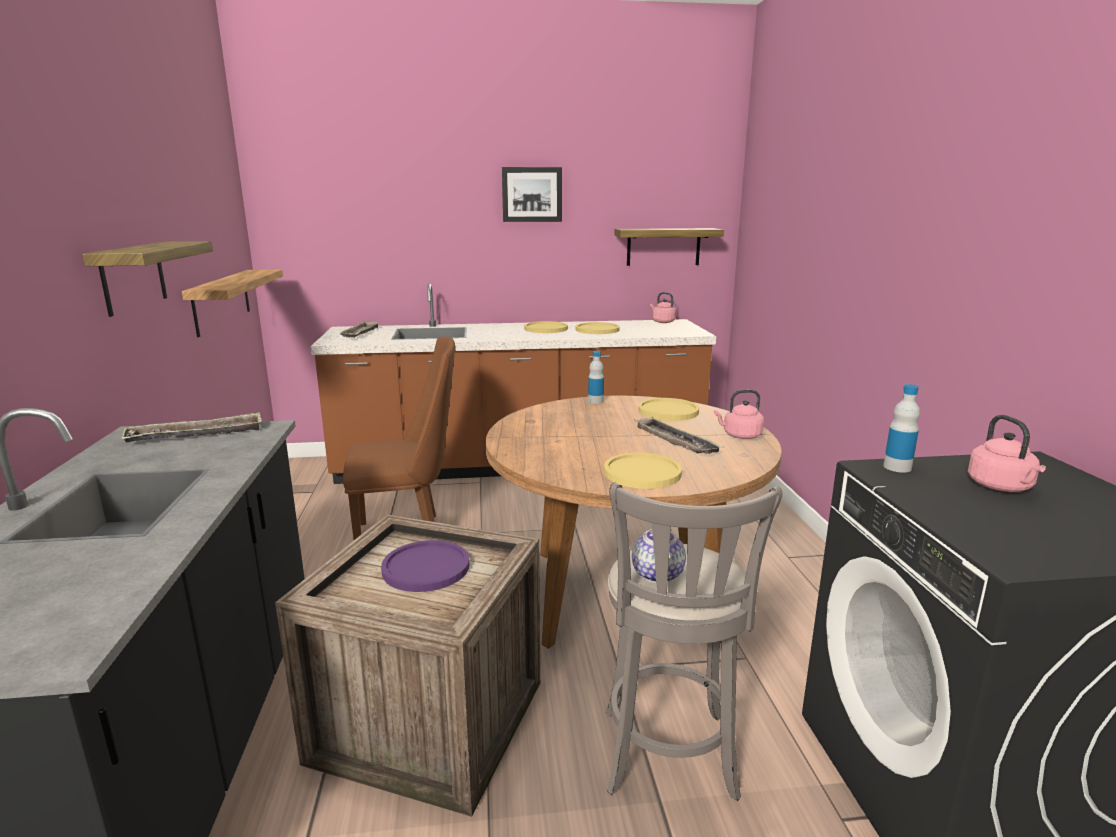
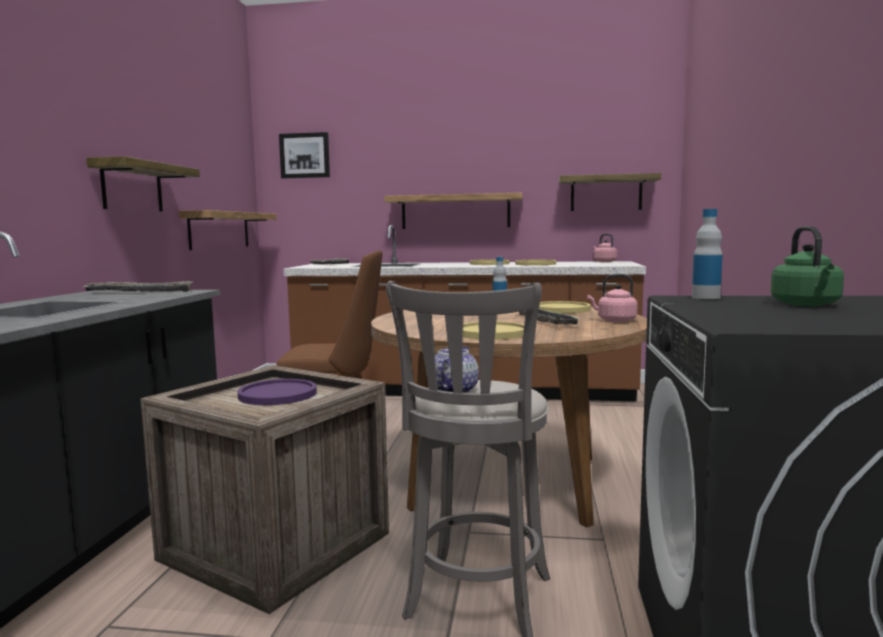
camera: 15 degrees right, 10 degrees down
picture [502,167,562,222] -> picture moved to [279,132,330,179]
pink kettle [968,415,1046,492] -> green kettle [771,226,844,306]
none -> shelf [384,193,523,229]

